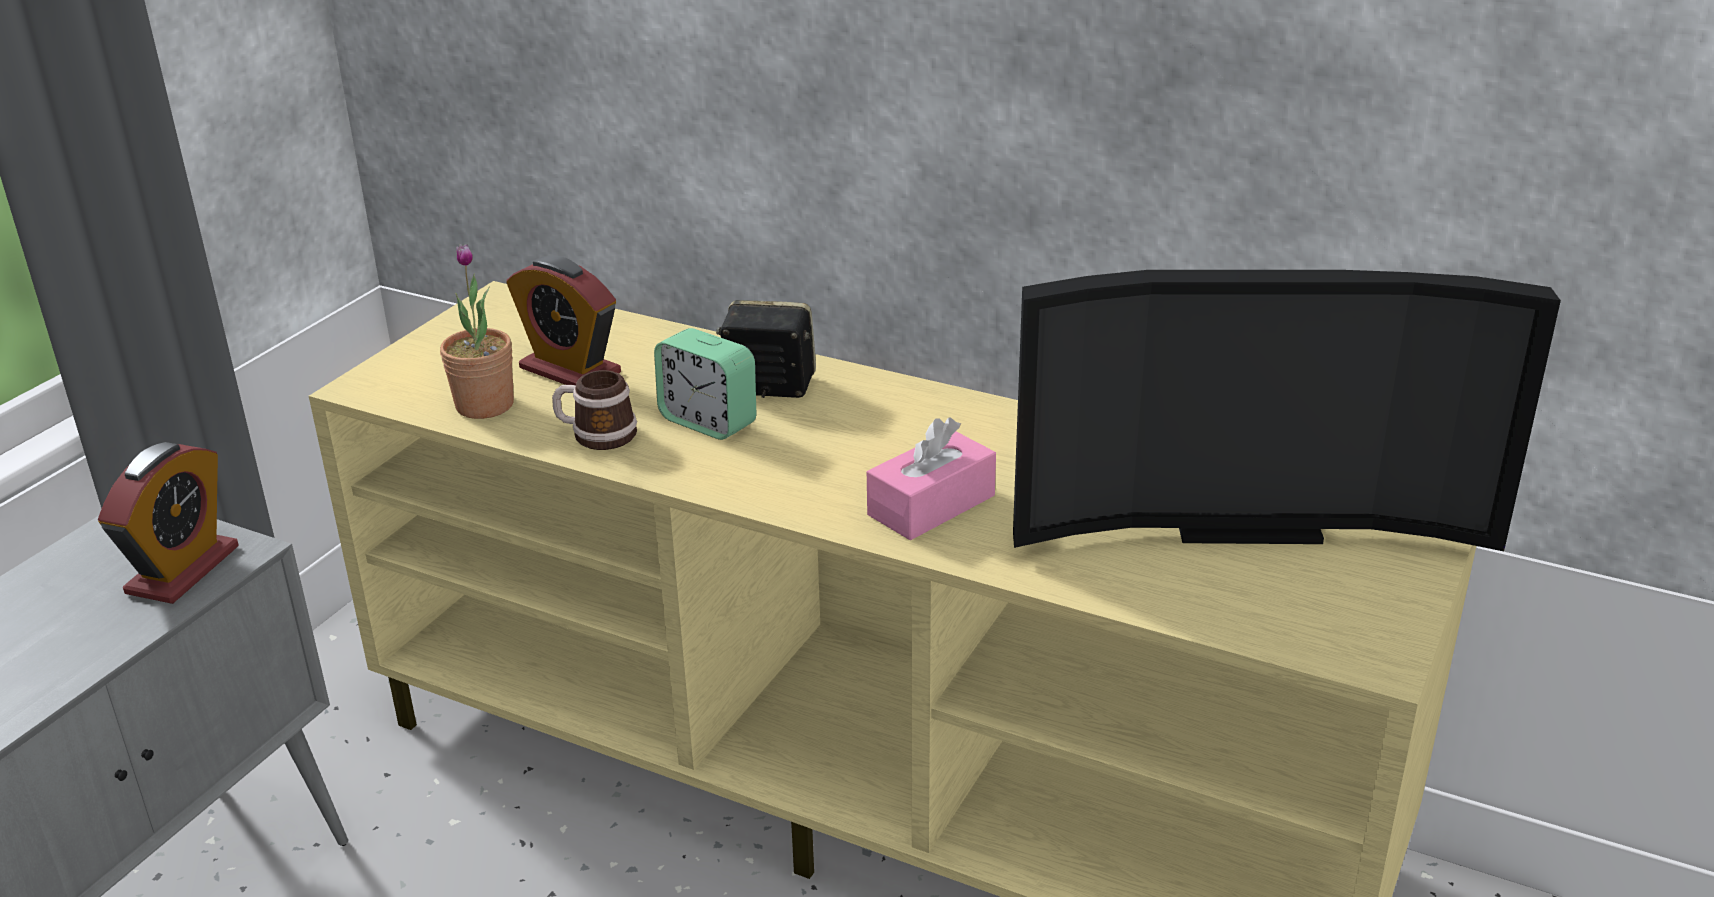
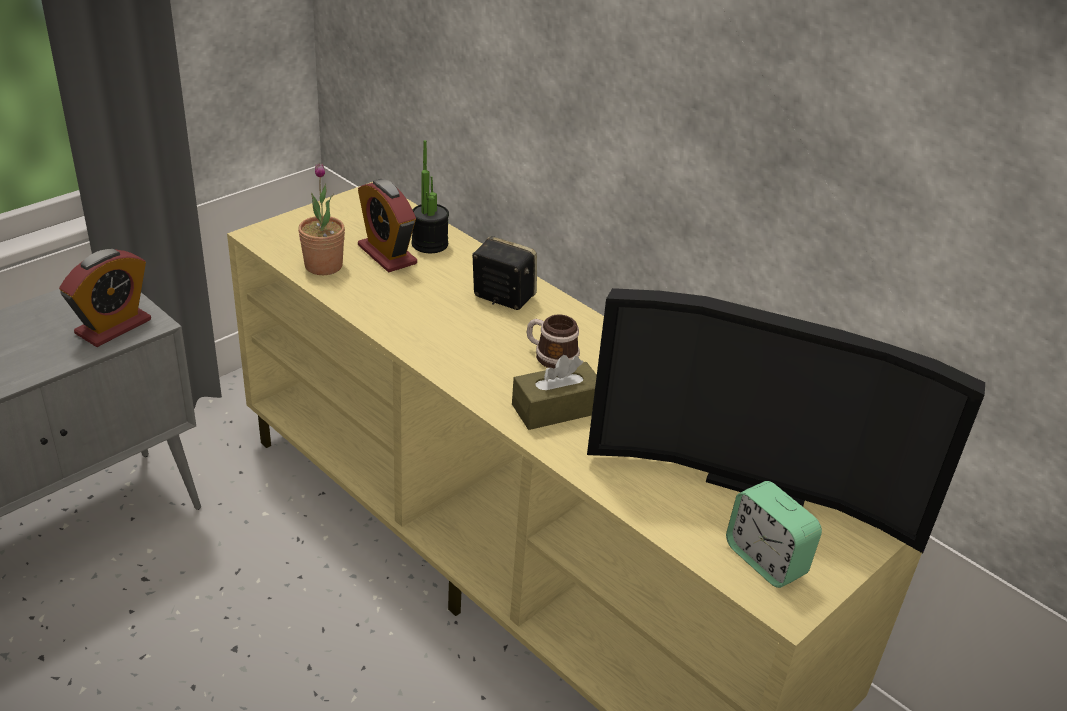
camera: 15 degrees right, 5 degrees up
mug [552,370,637,450] -> mug moved to [527,314,580,368]
alarm clock [654,328,757,440] -> alarm clock moved to [726,481,822,588]
pink tissue box [867,417,996,540] -> brown tissue box [512,355,597,430]
none -> potted plant [411,140,449,253]

